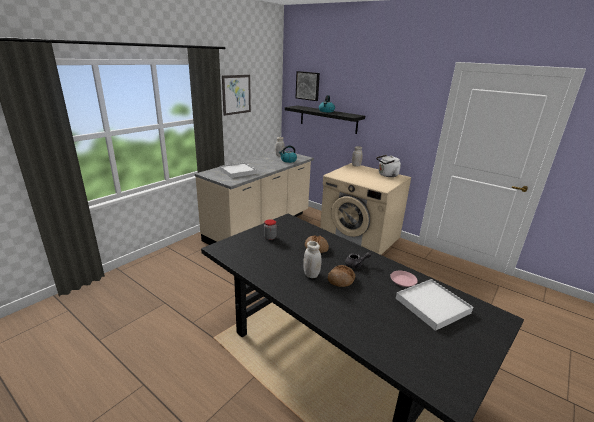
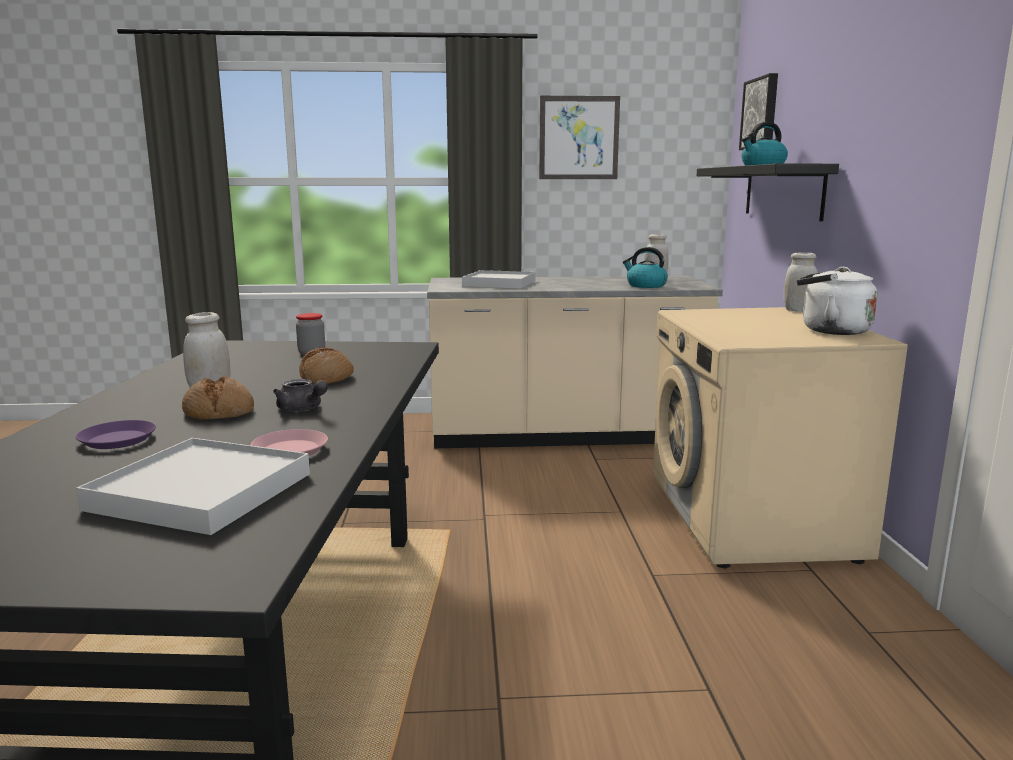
camera: 50 degrees right, 10 degrees down
none -> purple plate [76,420,156,449]

